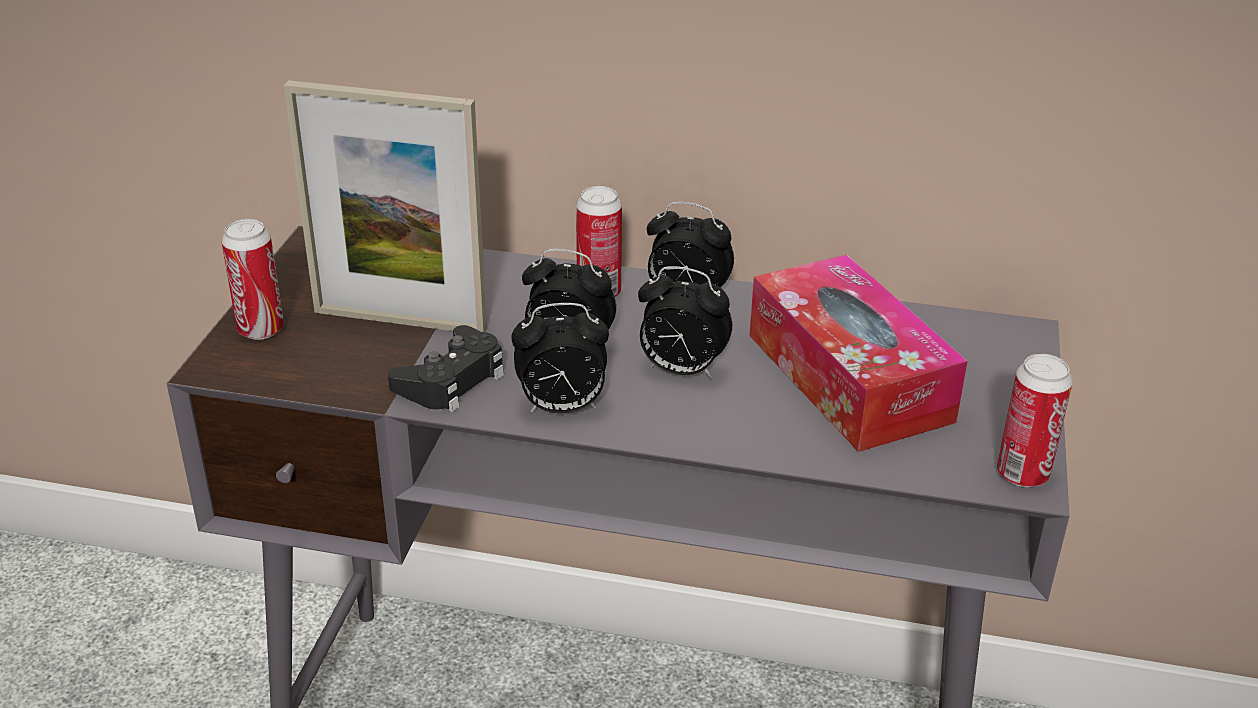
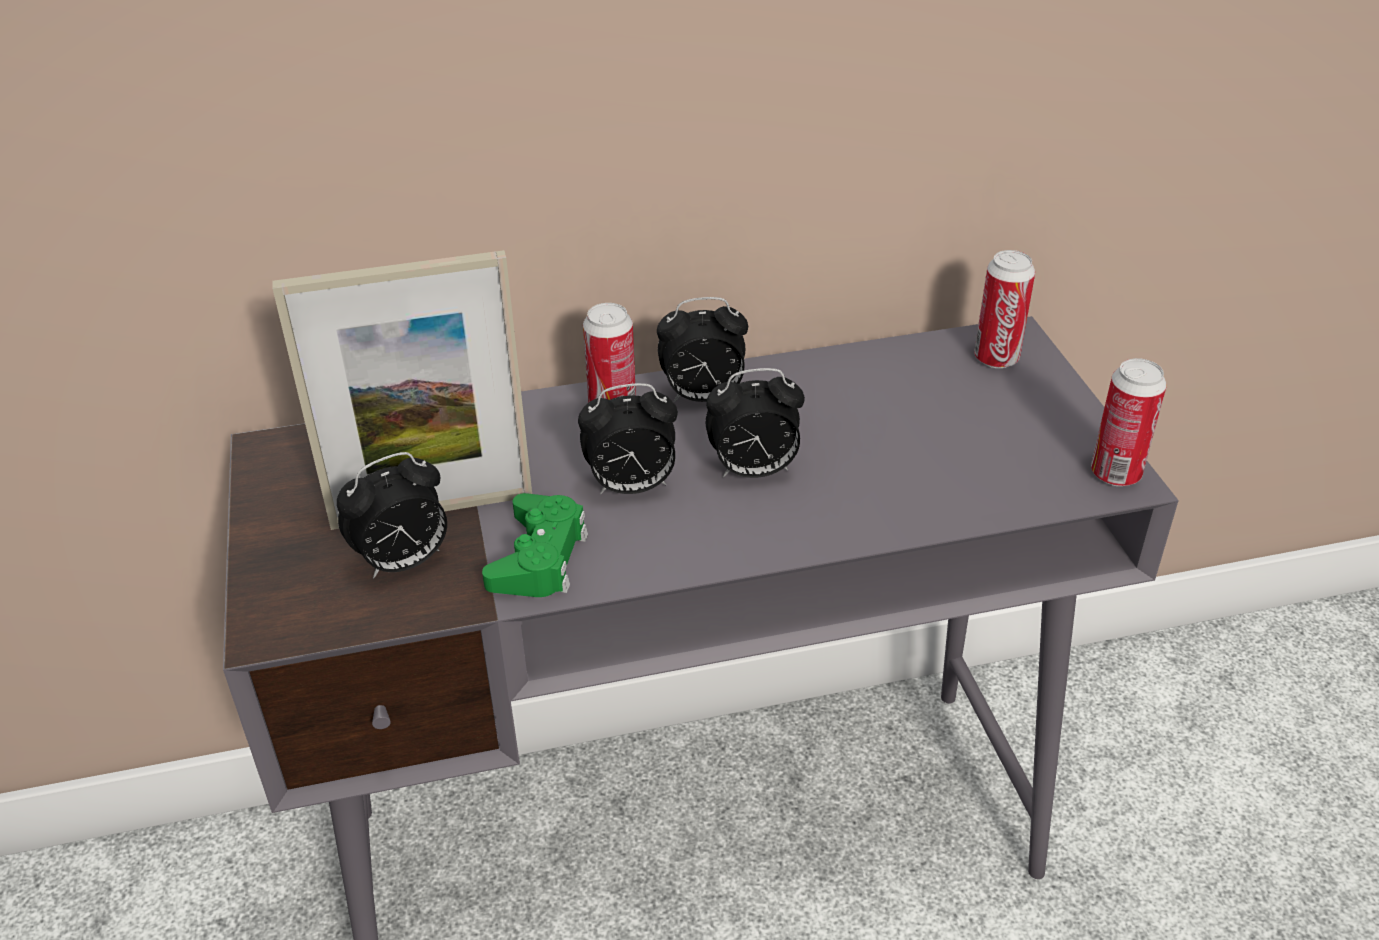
camera: 25 degrees left, 5 degrees up
can [221,219,284,340] -> can moved to [974,250,1035,368]
black game controller [388,325,504,412] -> green game controller [482,493,588,597]
alarm clock [511,303,609,413] -> alarm clock moved to [337,452,447,578]
tissue box [749,255,968,452] -> none

